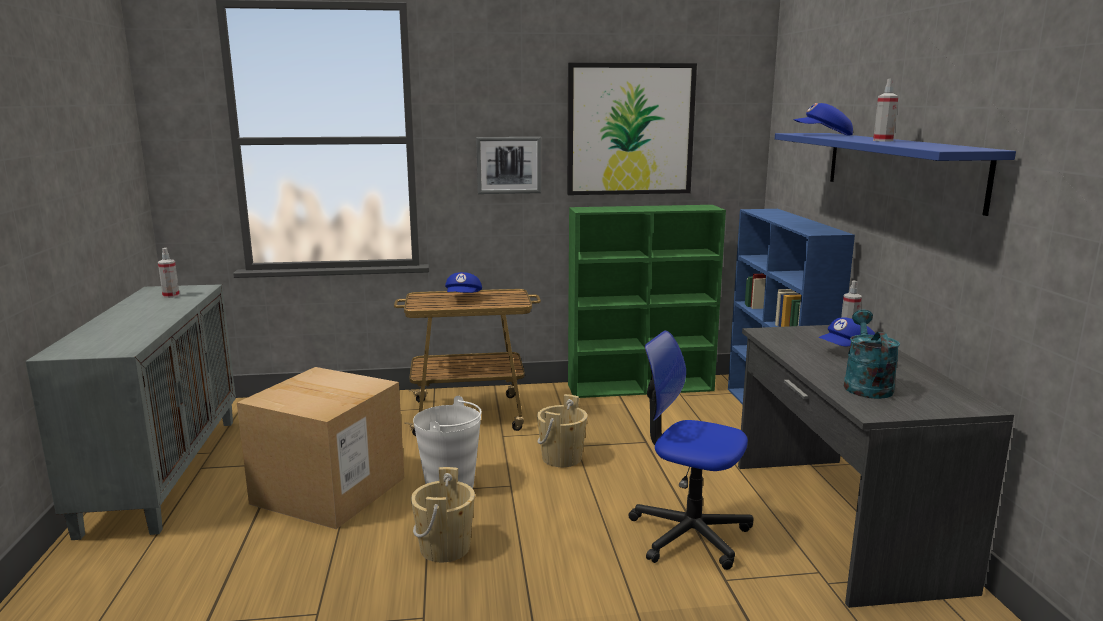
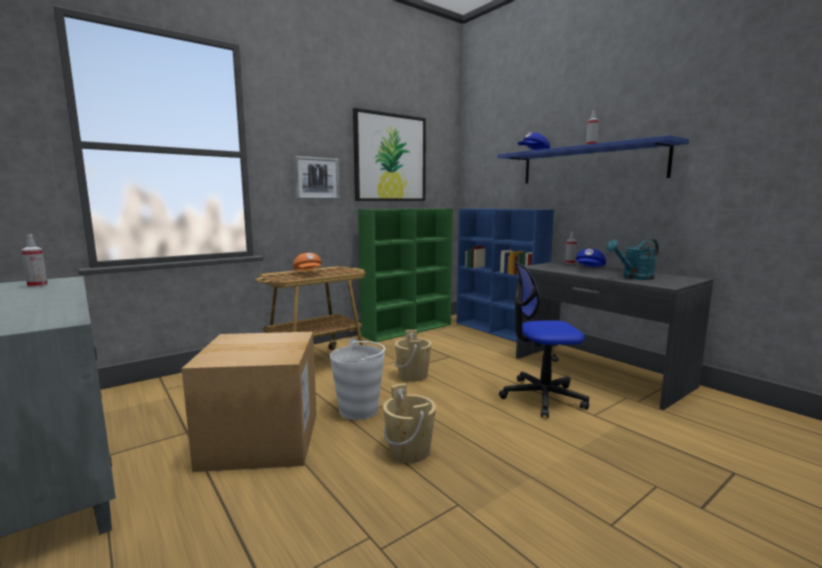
camera: 30 degrees left, 5 degrees down
blue cap [445,272,482,293] -> orange cap [293,253,322,271]
turquoise watering can [844,310,900,399] -> turquoise watering can turned 90 degrees counterclockwise [606,239,659,280]

